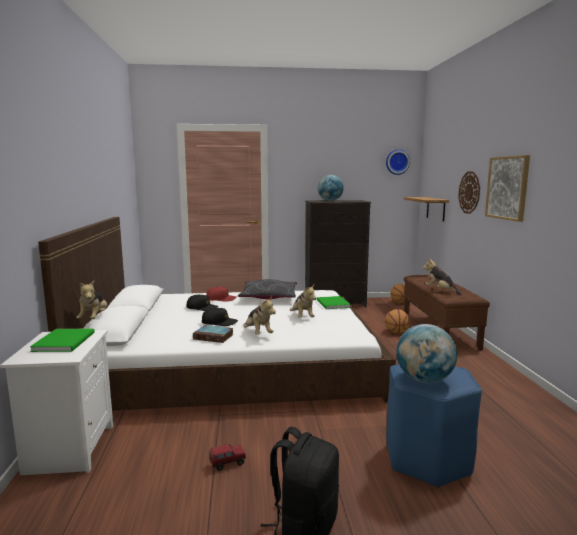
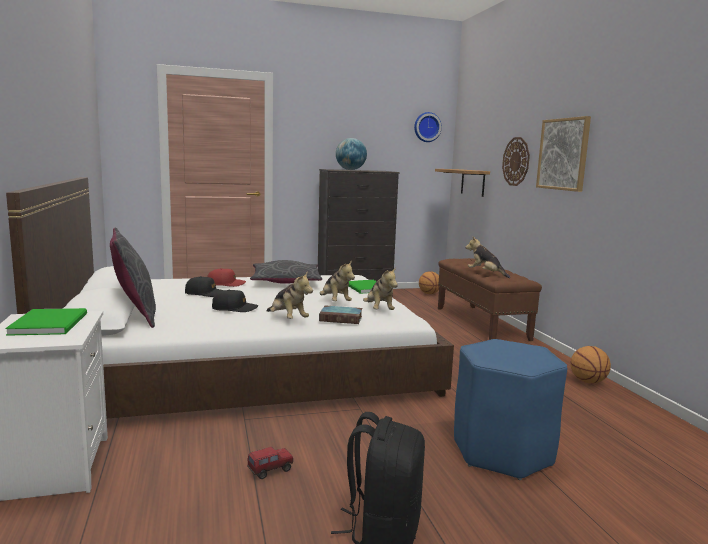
camera: 10 degrees left, 0 degrees up
plush toy [76,281,107,319] -> plush toy moved to [363,267,398,310]
book [193,325,233,343] -> book moved to [319,306,362,324]
basketball [385,309,410,333] -> basketball moved to [570,346,611,383]
globe [396,324,457,383] -> none
none -> grey pillow [110,228,156,328]

